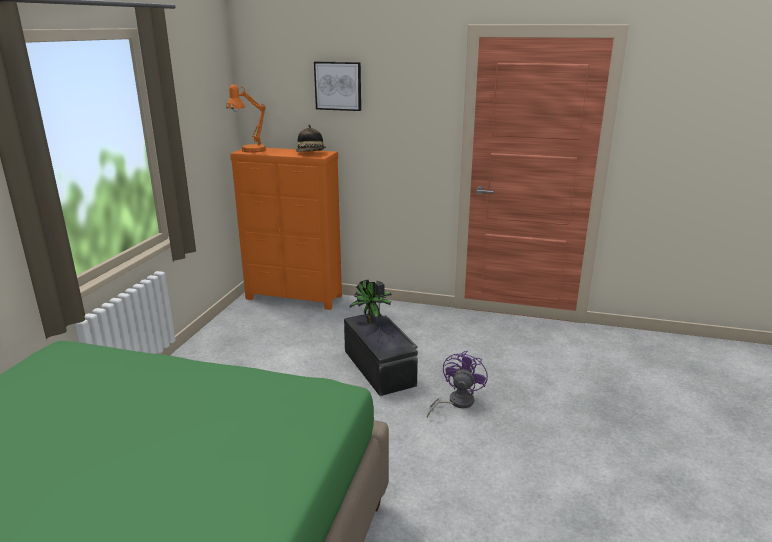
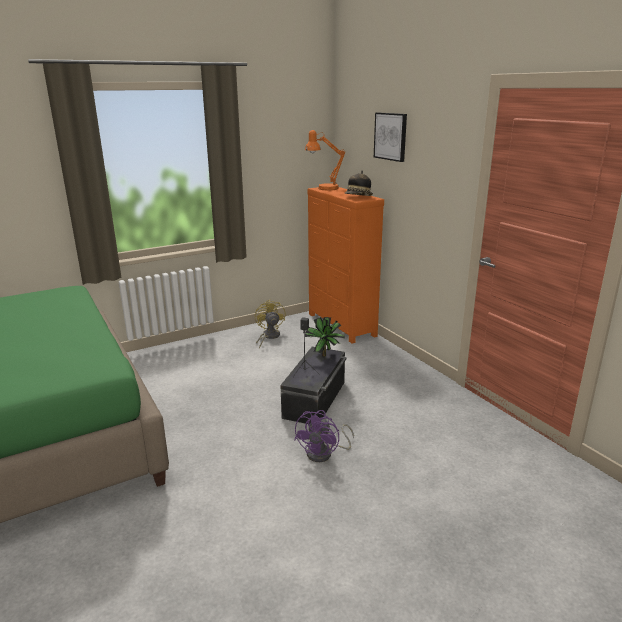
camera: 45 degrees right, 0 degrees up
purple fan [427,351,488,418] -> purple fan turned 135 degrees clockwise [294,410,354,462]
none -> yellow fan [255,300,286,349]

